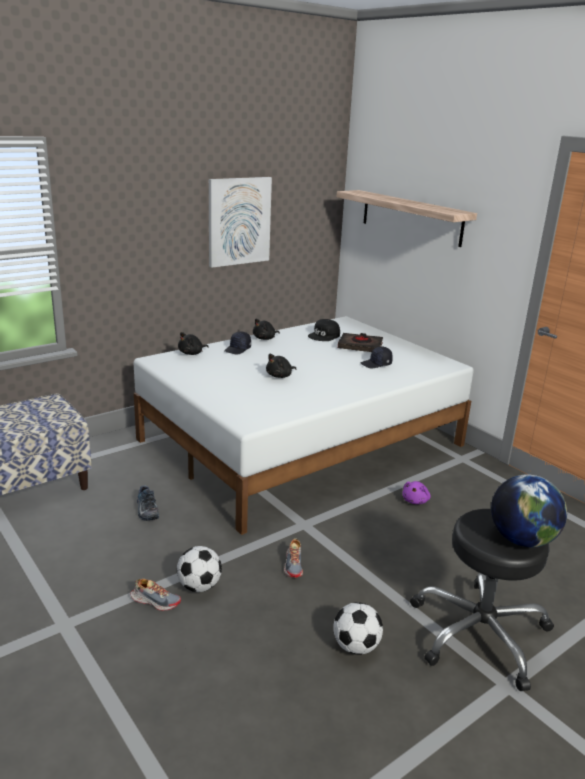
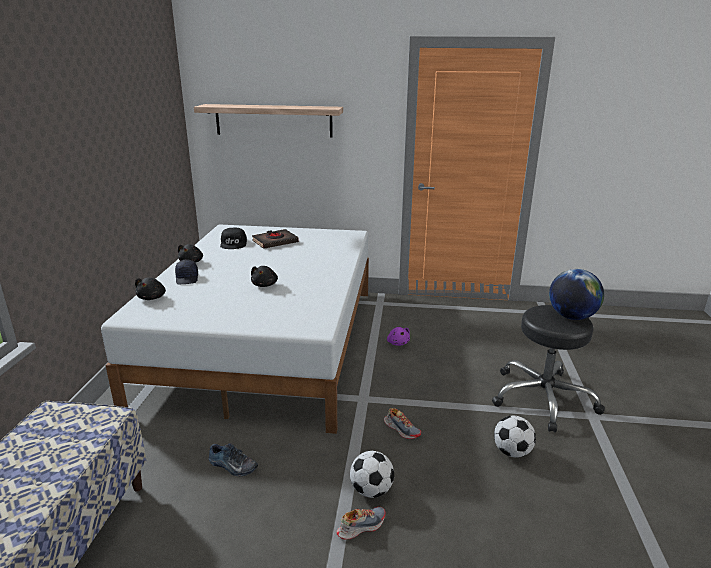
camera: 45 degrees left, 0 degrees up
picture [209,177,272,268] -> none
black cap [361,347,393,368] -> none

